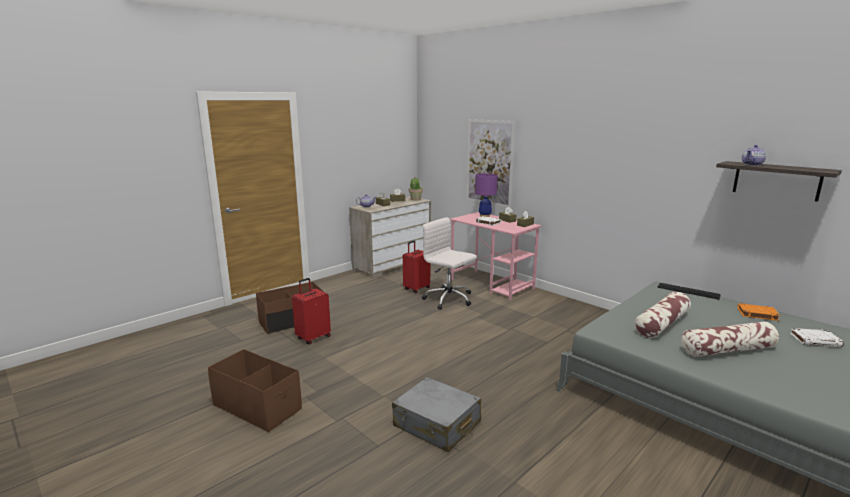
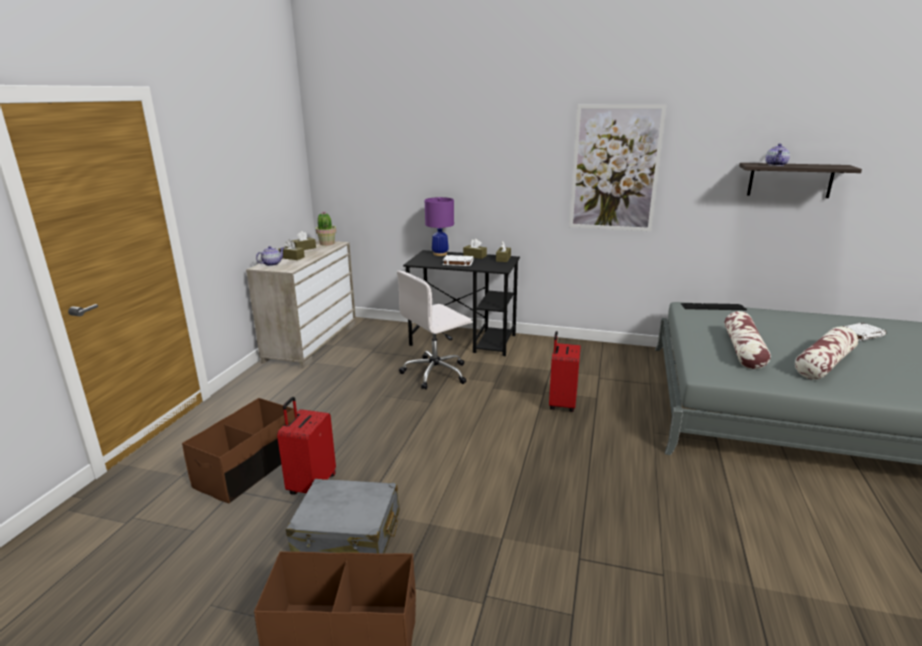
camera: 30 degrees left, 5 degrees up
grey suitcase [392,377,481,452] -> grey suitcase moved to [286,479,400,554]
red suitcase [403,241,430,293] -> red suitcase moved to [549,331,581,412]
white office chair [422,217,477,310] -> white office chair turned 45 degrees counterclockwise [397,271,471,390]
pink desk [450,212,542,301] -> black desk [403,250,520,356]
picture [467,119,515,208] -> picture moved to [569,104,667,231]
orange book [737,303,780,321] -> none

